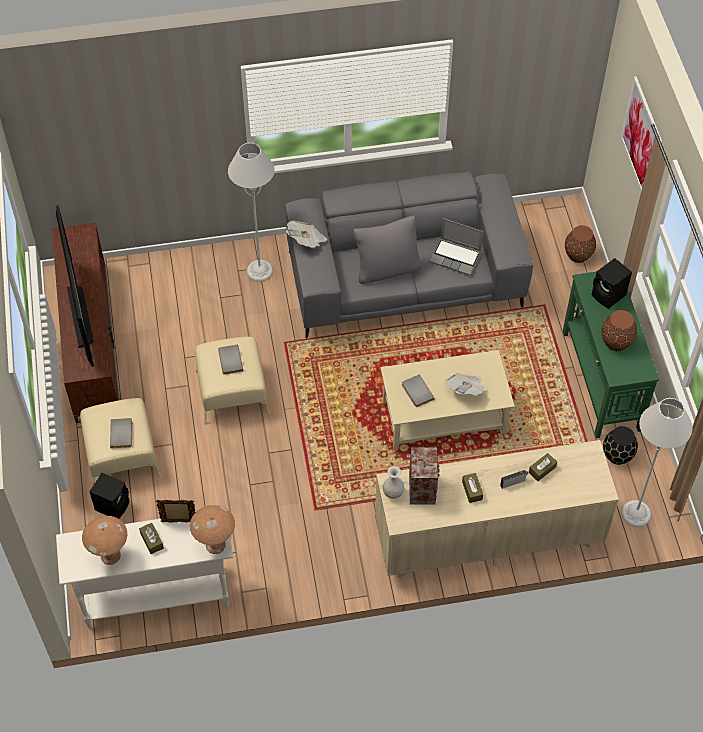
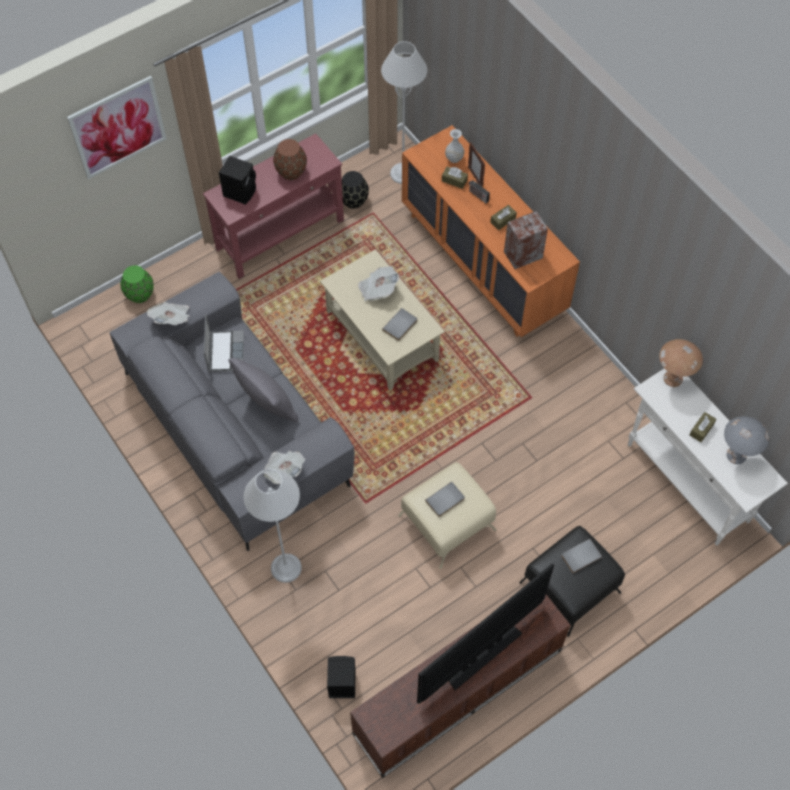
camera: 115 degrees left, 5 degrees up
beige ottoman [80,398,161,485] -> black ottoman [519,526,625,637]
brown table lamp [82,516,127,565] -> grey table lamp [724,416,769,464]
black speaker [89,473,130,519] -> black speaker moved to [327,656,356,698]
picture frame [156,500,196,522] -> picture frame moved to [468,142,485,187]
beige dresser [375,440,619,578] -> orange dresser [402,125,580,337]
white vase [383,466,404,499] -> white vase moved to [445,129,464,163]
green console table [563,272,659,438] -> red console table [203,133,344,279]
brown vase [565,225,596,263] -> green vase [121,265,154,303]
none -> newspaper [147,302,189,325]

